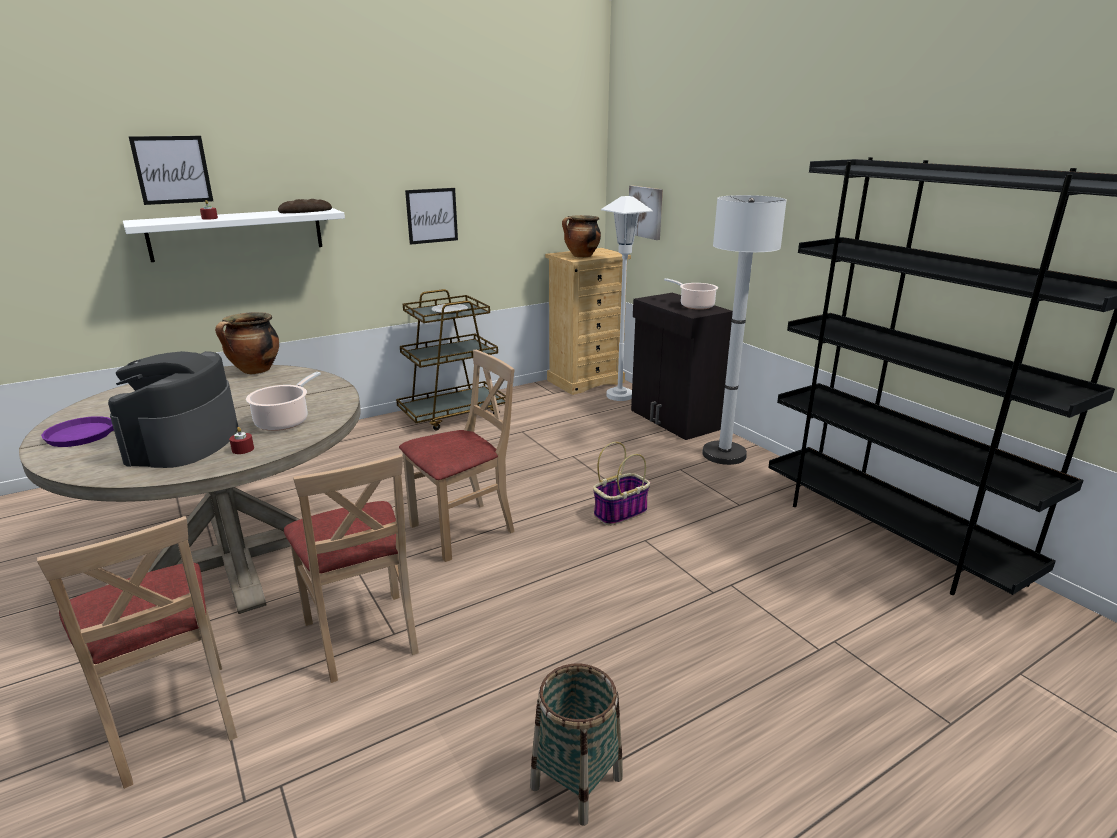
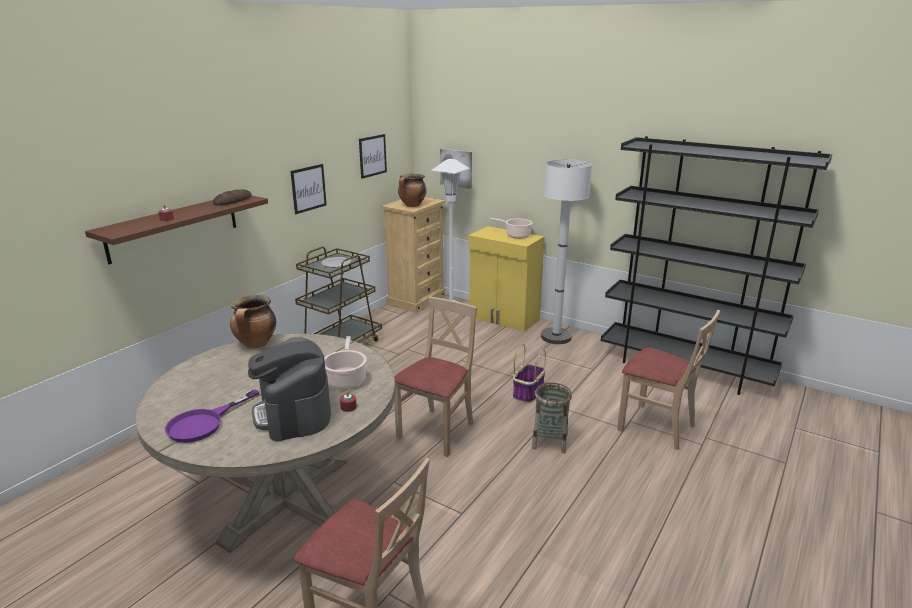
camera: 25 degrees left, 0 degrees up
white shelf [123,208,345,262] -> brown shelf [85,196,268,264]
picture [129,136,213,205] -> picture moved to [359,134,387,179]
beige chair [284,454,419,683] -> beige chair moved to [617,310,720,450]
basket [530,664,623,826] -> basket moved to [532,383,572,453]
black cabinet [631,293,733,440] -> yellow cabinet [468,226,545,332]

